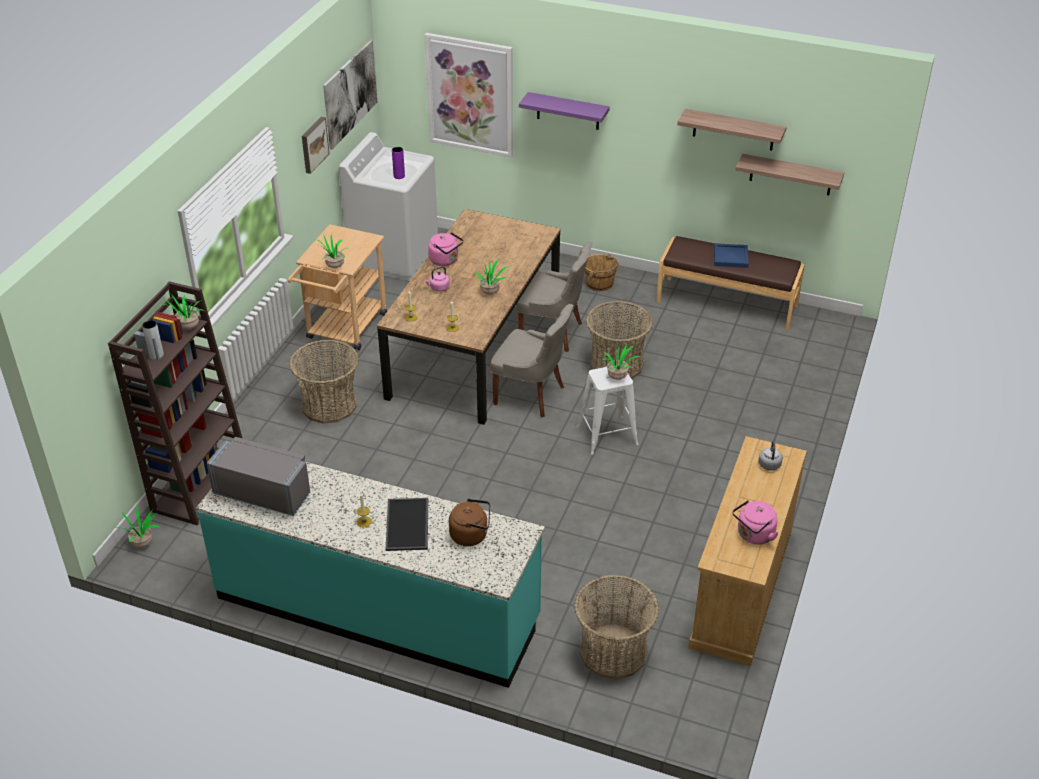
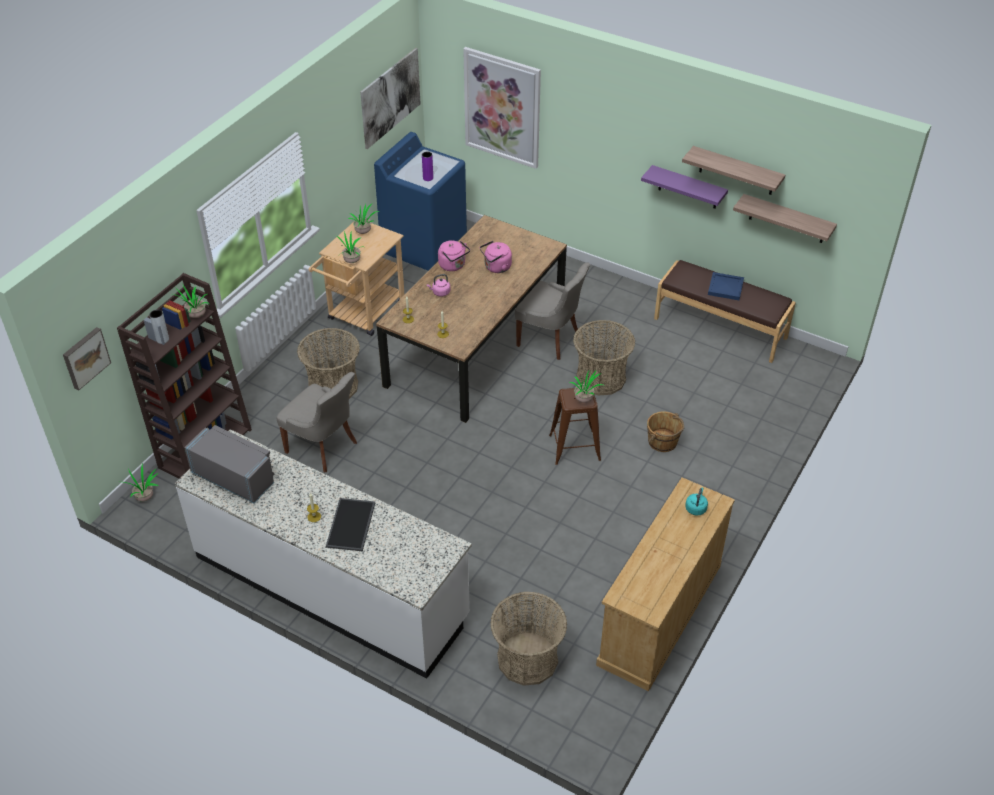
camera: 10 degrees right, 5 degrees up
turquoise counter [196,461,545,688] -> white counter [175,429,472,679]
picture [302,117,330,174] -> picture moved to [63,327,111,391]
white washing machine [339,132,438,281] -> blue washing machine [374,132,467,271]
brown kettle [449,499,490,546] -> none
potted plant [474,258,510,295] -> potted plant moved to [347,203,380,234]
grey chair [490,304,574,417] -> grey chair moved to [277,372,357,472]
purple shelf [519,92,610,130] -> purple shelf moved to [641,165,728,209]
white stool [577,367,638,455] -> brown stool [549,388,601,465]
brown bucket [585,254,619,291] -> brown bucket moved to [647,412,684,452]
pink kettle [732,500,779,544] -> pink kettle moved to [480,241,512,273]
grey kettle [758,440,783,471] -> turquoise kettle [685,488,708,516]

